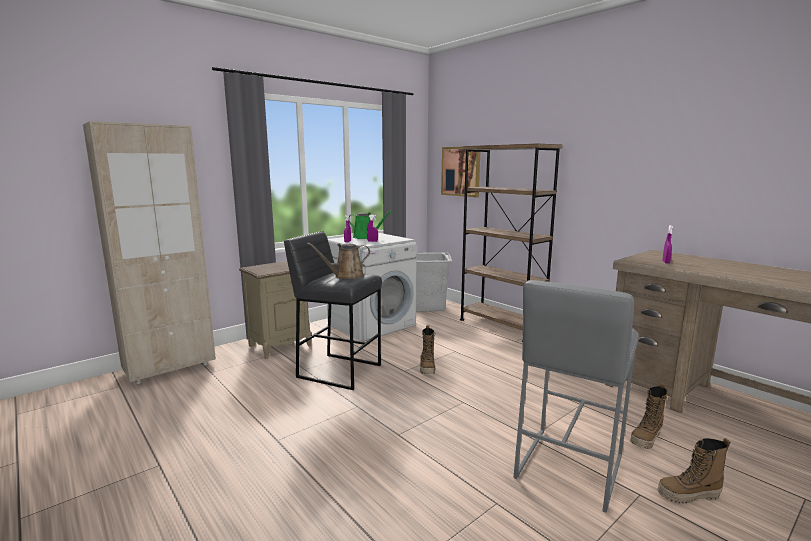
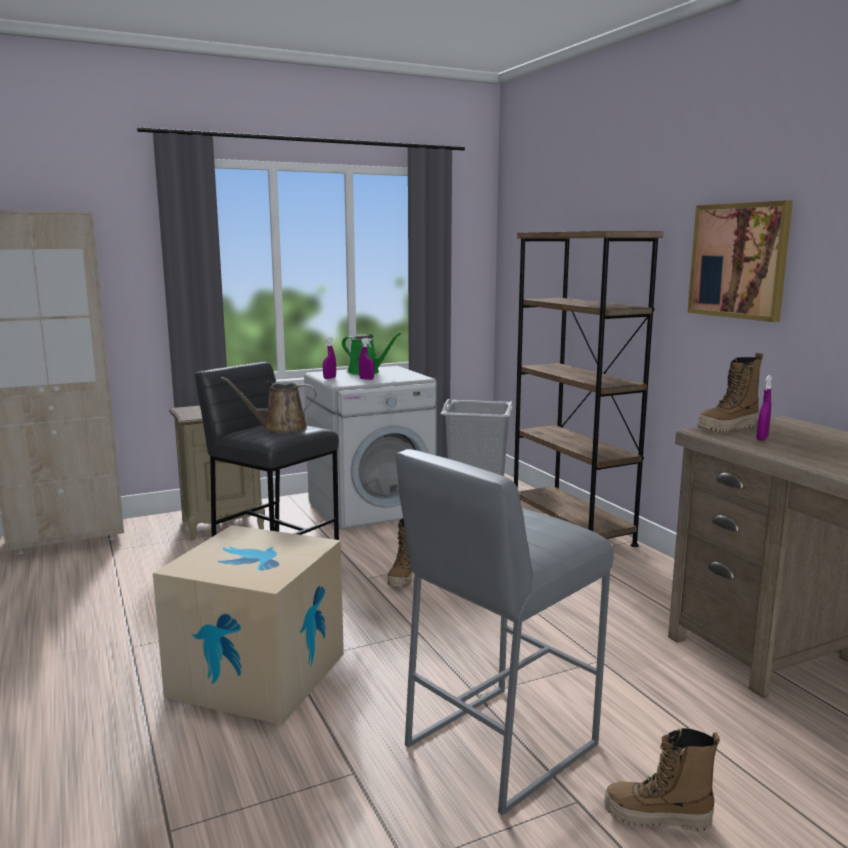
camera: 15 degrees right, 0 degrees up
picture [441,147,480,197] -> picture moved to [688,200,793,322]
boot [630,383,667,449] -> boot moved to [697,353,763,433]
none -> cardboard box [153,525,344,725]

